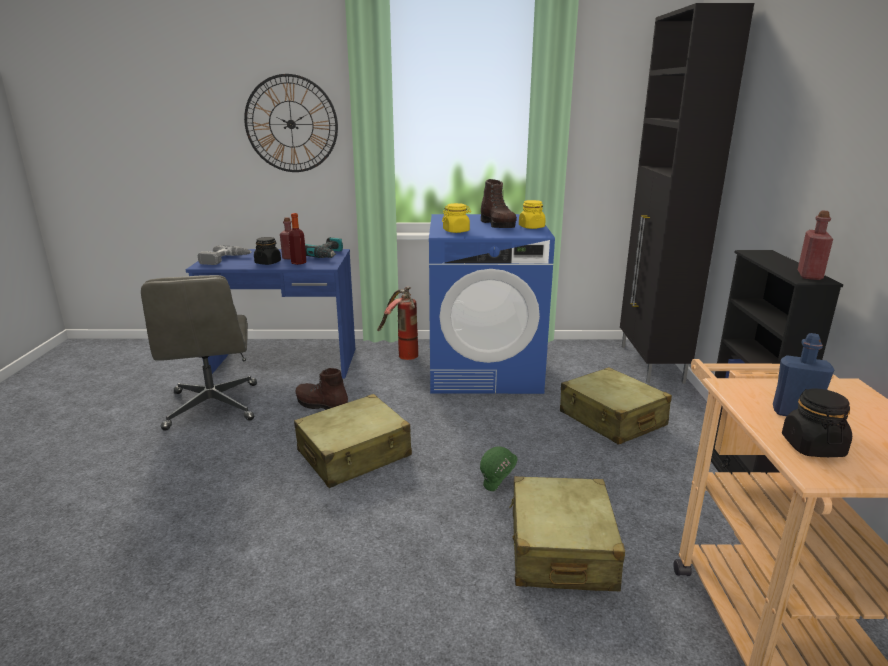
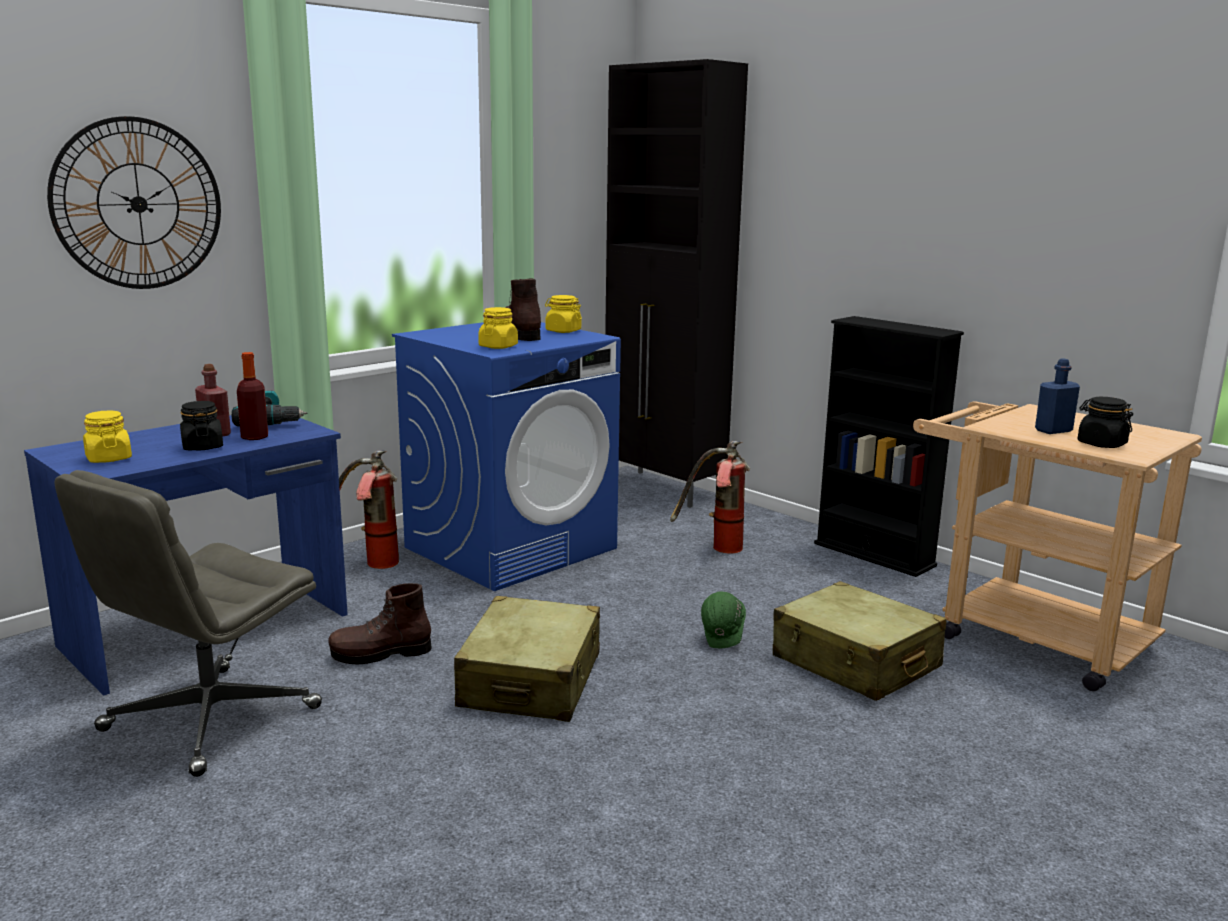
camera: 45 degrees left, 5 degrees down
grey office chair [141,275,257,431] -> grey office chair turned 90 degrees clockwise [54,470,322,777]
power drill [198,246,251,265] -> yellow jar [83,410,132,463]
brown boot [481,179,517,228] -> brown boot turned 135 degrees counterclockwise [505,278,541,341]
beige suitcase [560,367,672,445] -> fire extinguisher [670,441,750,554]
red bottle [797,210,833,280] -> none

